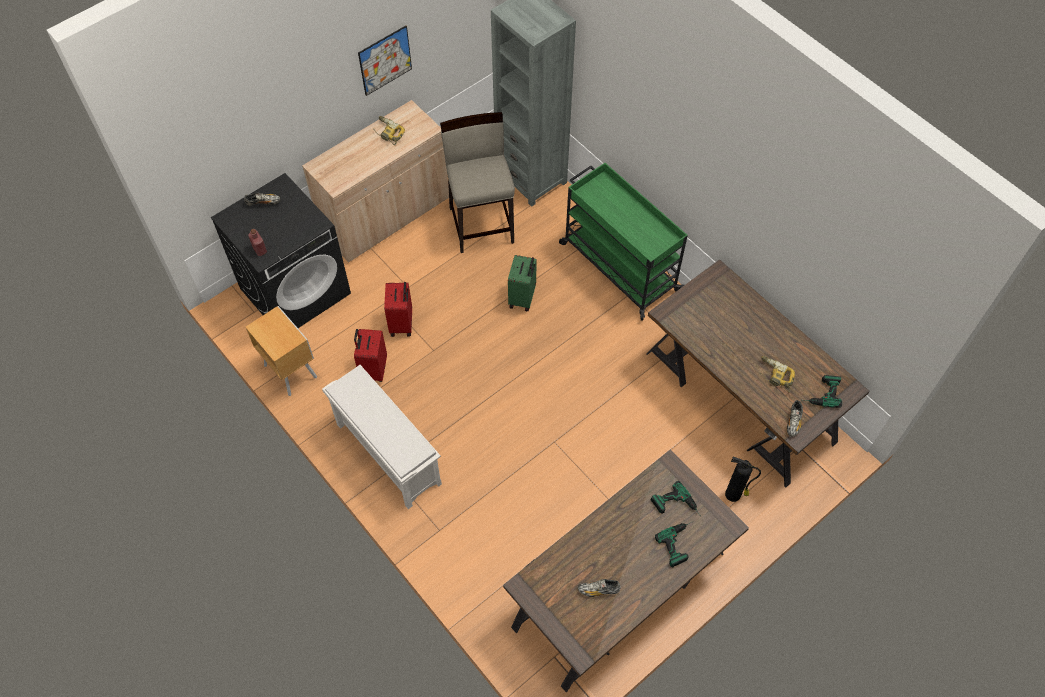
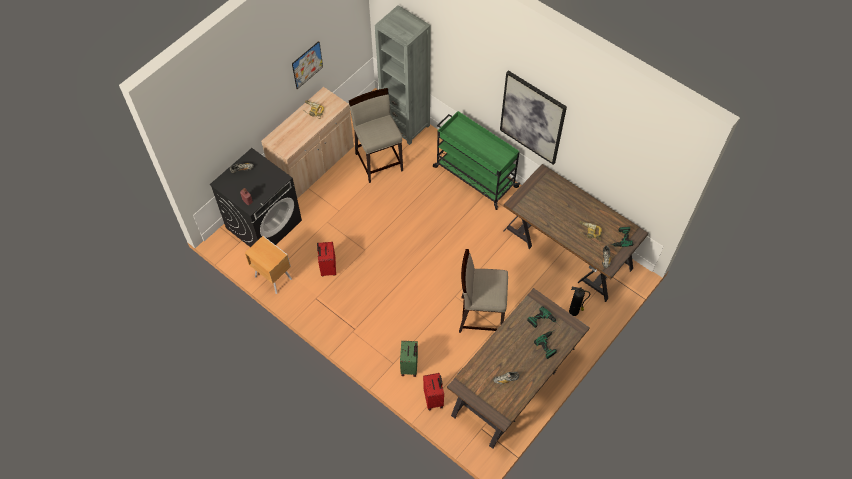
camera: 10 degrees left, 0 degrees up
white shoe rack [322,365,442,509] -> none
red suitcase [384,282,412,337] -> red suitcase moved to [423,373,444,411]
green suitcase [508,255,537,312] -> green suitcase moved to [400,341,418,377]
none -> beige stool [459,249,508,333]
none -> picture [500,70,567,165]

